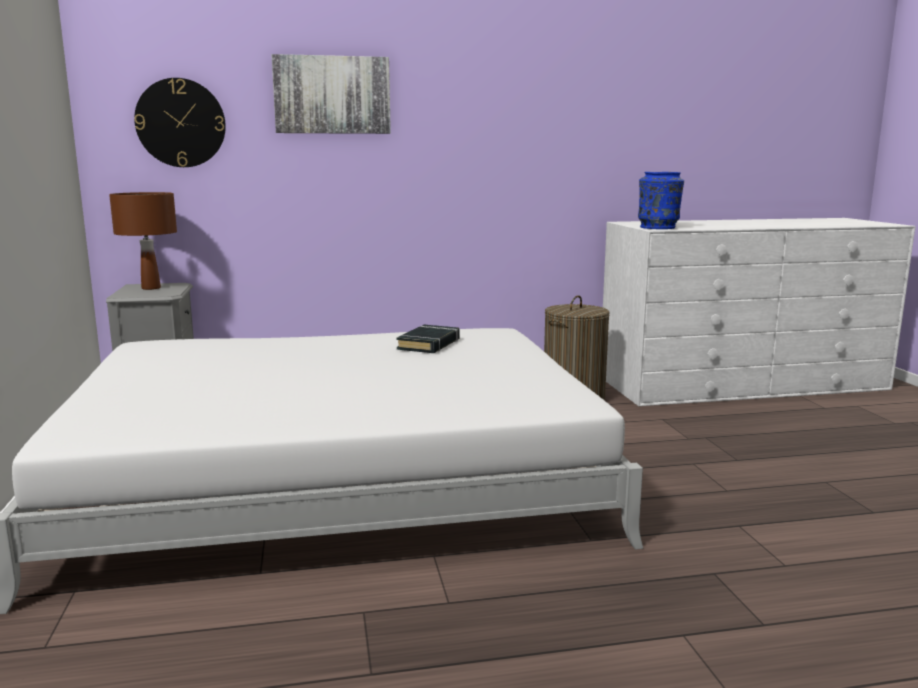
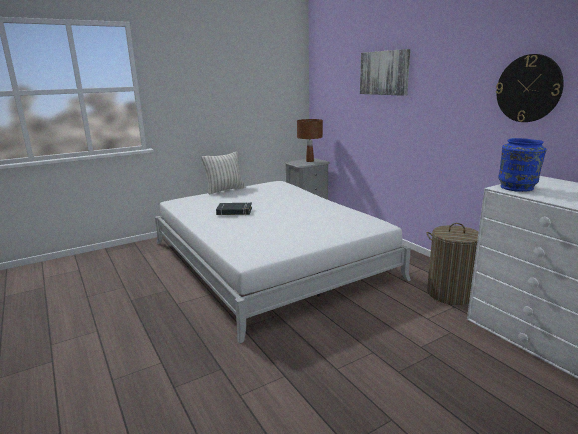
camera: 70 degrees right, 5 degrees up
wall clock [134,78,226,167] -> wall clock moved to [496,54,564,122]
black book [397,325,460,353] -> black book moved to [216,203,252,216]
none -> pillow [201,152,245,194]

